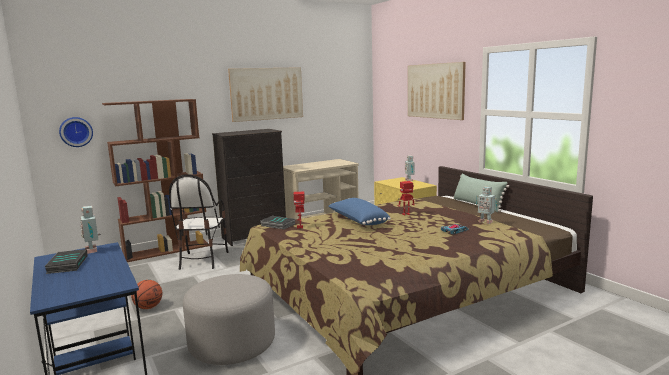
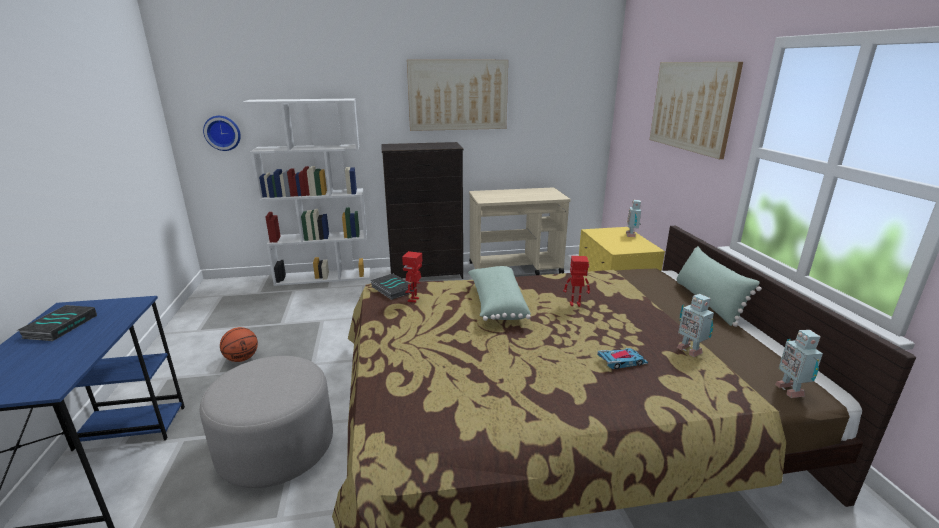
camera: 20 degrees right, 10 degrees up
toy robot [80,206,101,254] -> toy robot moved to [775,330,823,398]
brown bookcase [102,99,209,262] -> white bookcase [242,99,370,286]
chair [169,175,229,270] -> none
blue pillow [328,198,391,225] -> green pillow [468,266,531,321]

